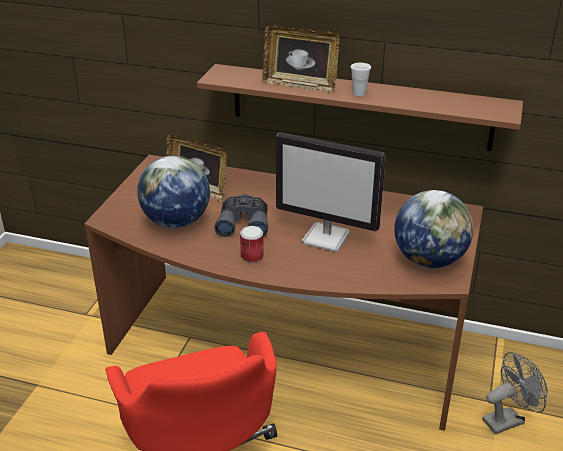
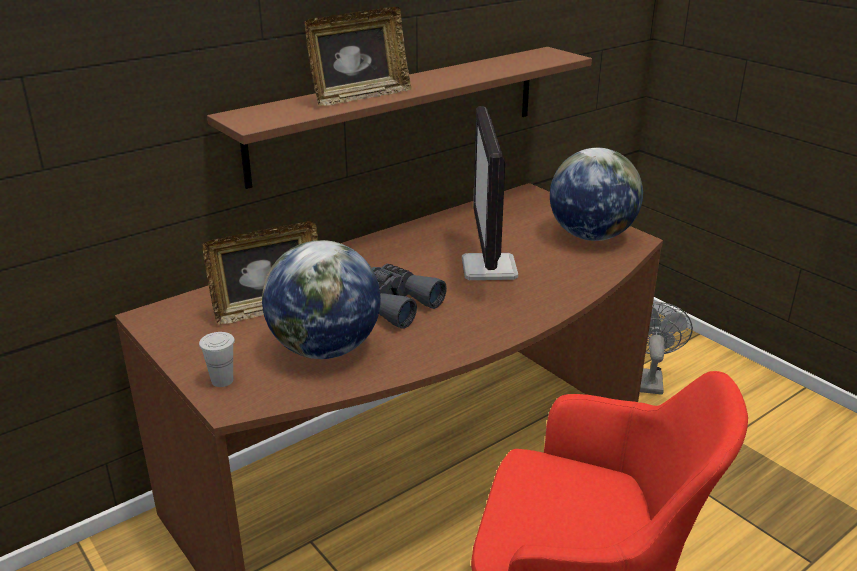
camera: 55 degrees left, 5 degrees down
can [240,226,264,263] -> none
monitor [276,132,386,252] -> monitor turned 120 degrees clockwise [462,106,518,280]
white cup [350,63,371,96] -> white cup moved to [199,332,235,387]

